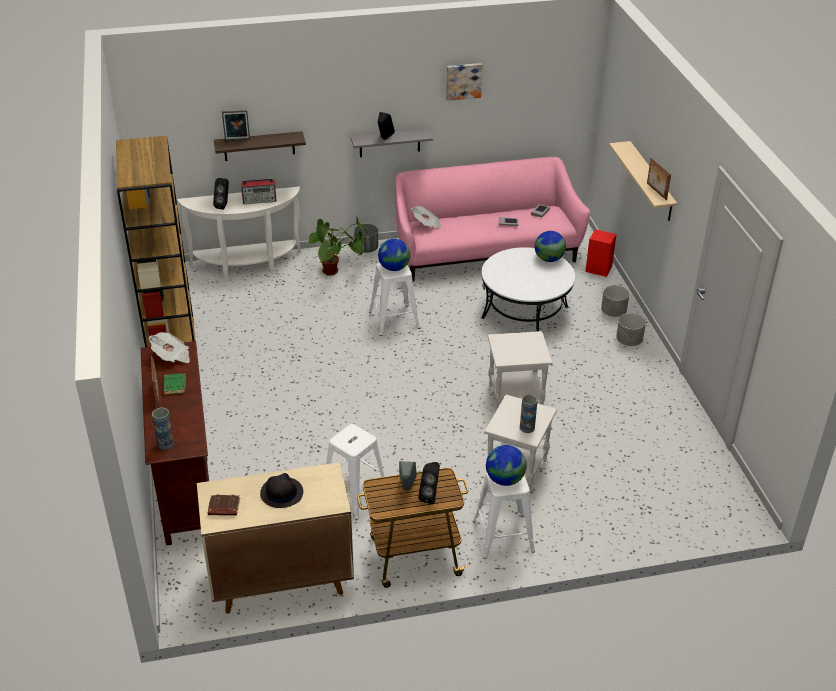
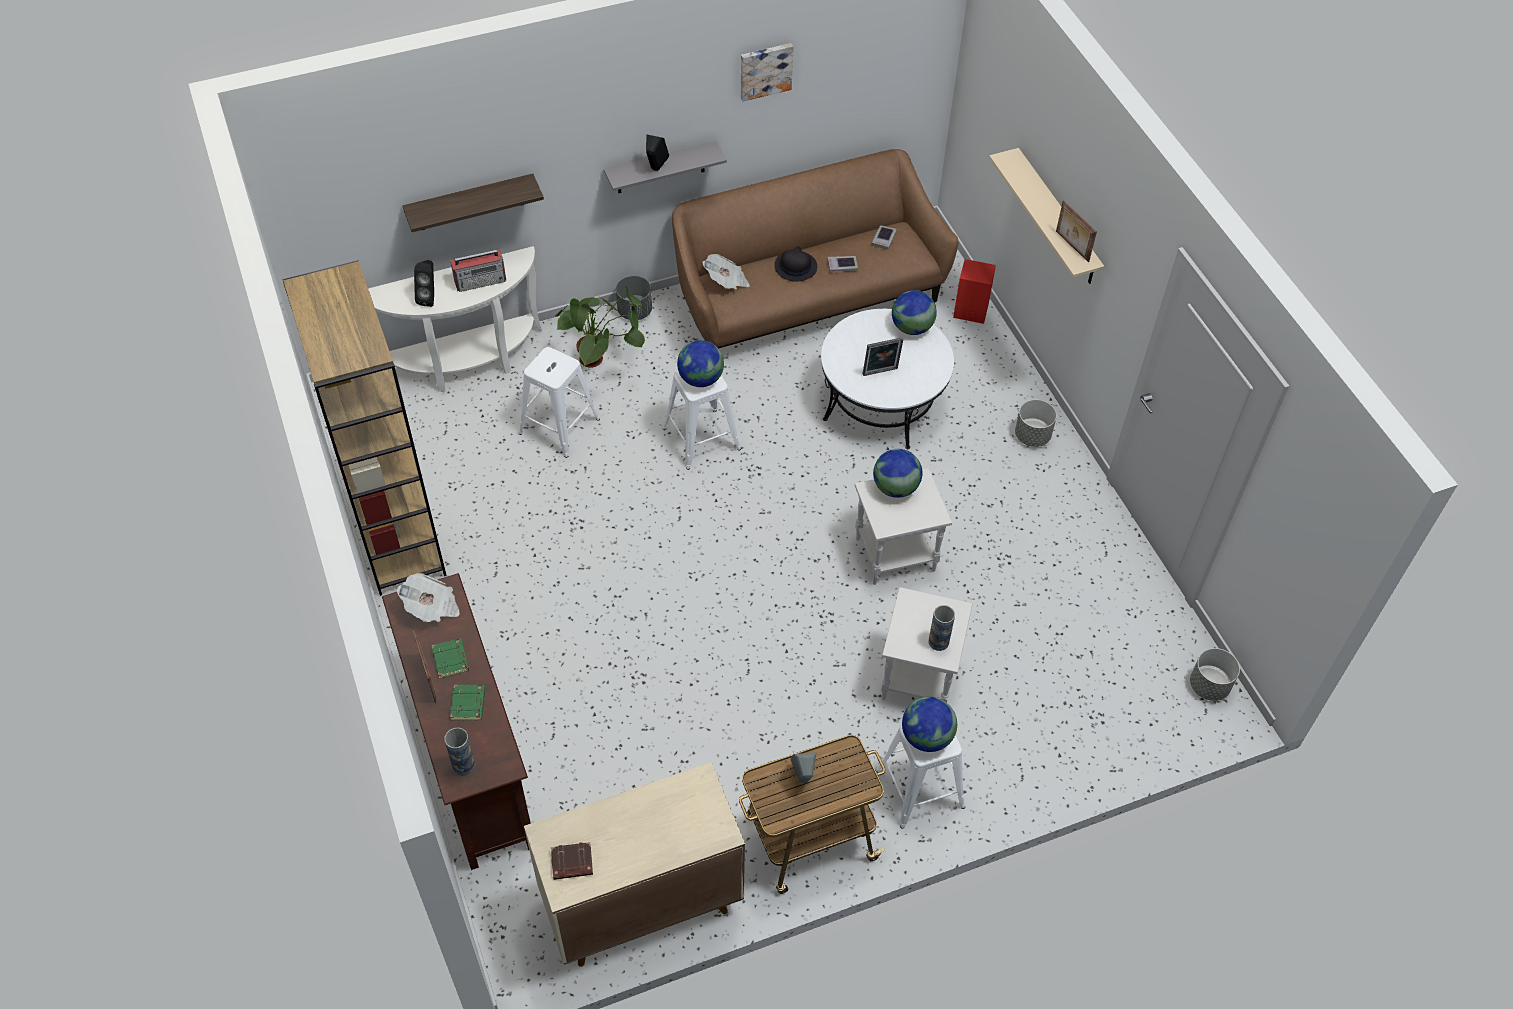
camera: 10 degrees left, 15 degrees up
picture frame [222,110,250,141] -> picture frame moved to [863,337,903,376]
black hat [260,473,303,508] -> black hat moved to [774,246,817,281]
white stool [326,424,384,520] -> white stool moved to [518,347,600,458]
pink sofa [395,157,590,282] -> brown sofa [672,149,958,349]
black speaker [418,462,440,504] -> none
grey planter [601,285,629,317] -> grey planter moved to [1190,648,1240,701]
none -> green book [450,685,485,720]
none -> globe [873,449,922,498]

